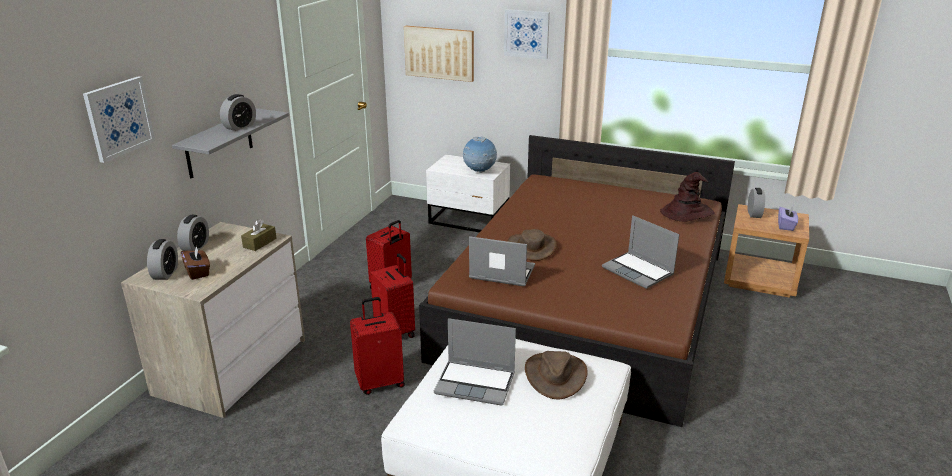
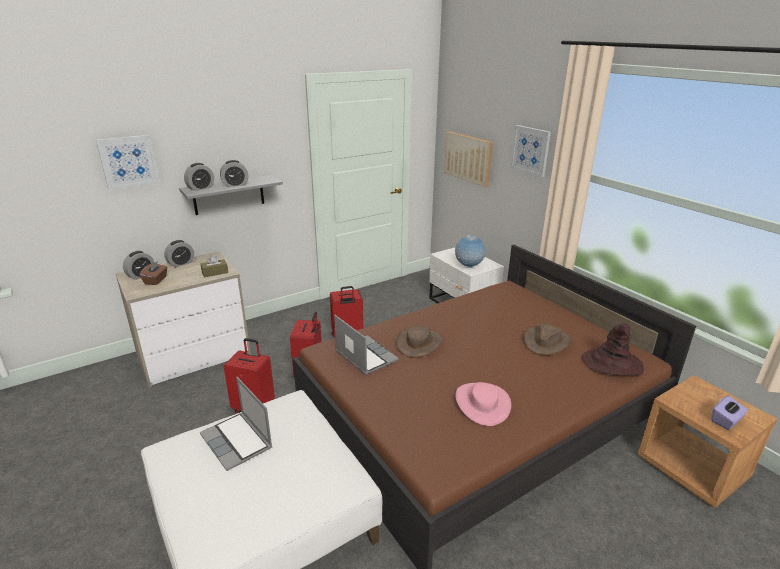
camera: 35 degrees right, 0 degrees up
brown hat [525,351,588,399] -> brown hat moved to [523,323,572,355]
laptop [602,215,679,289] -> pink hat [455,382,511,426]
alarm clock [748,188,765,218] -> alarm clock moved to [184,163,214,191]

